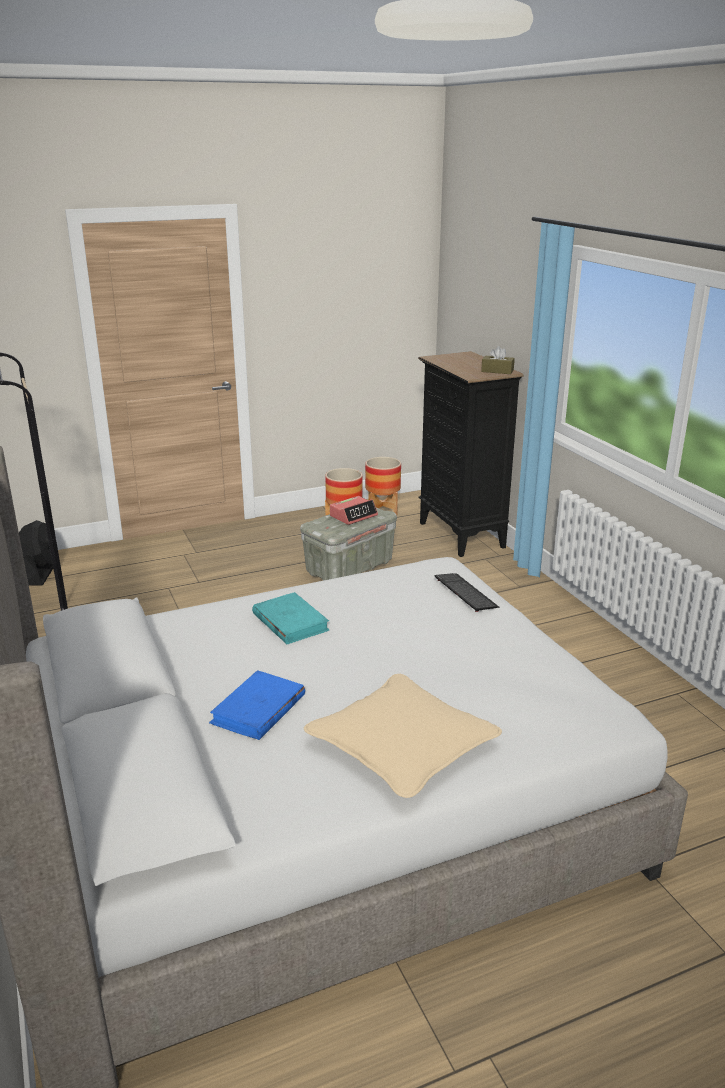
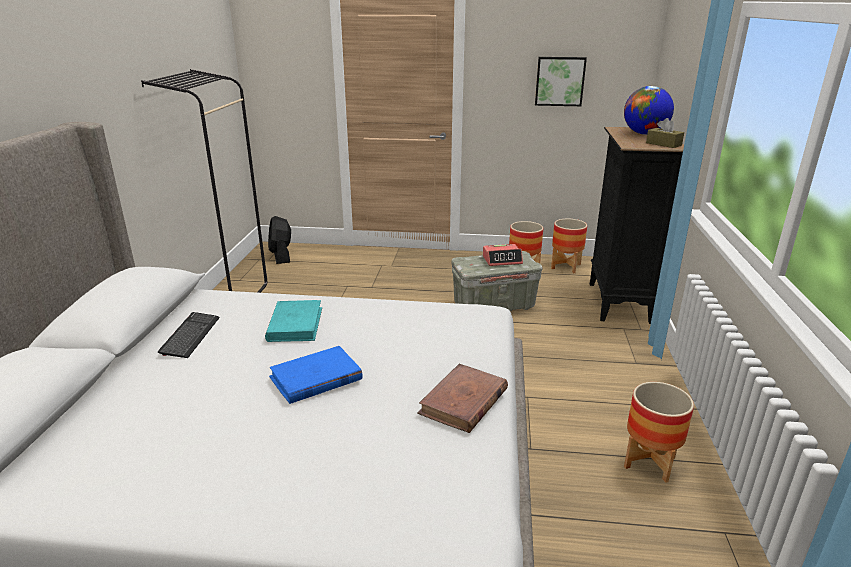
camera: 30 degrees right, 0 degrees up
black fan [19,520,53,586] -> black fan turned 135 degrees clockwise [268,216,291,264]
blue book [209,670,305,740] -> blue book moved to [269,346,363,404]
beige pillow [304,674,502,798] -> none
keyboard [435,573,499,612] -> keyboard moved to [158,312,220,358]
none -> brown book [417,364,508,433]
none -> picture [535,57,587,106]
none -> globe [624,86,674,135]
none -> planter [624,382,694,483]

